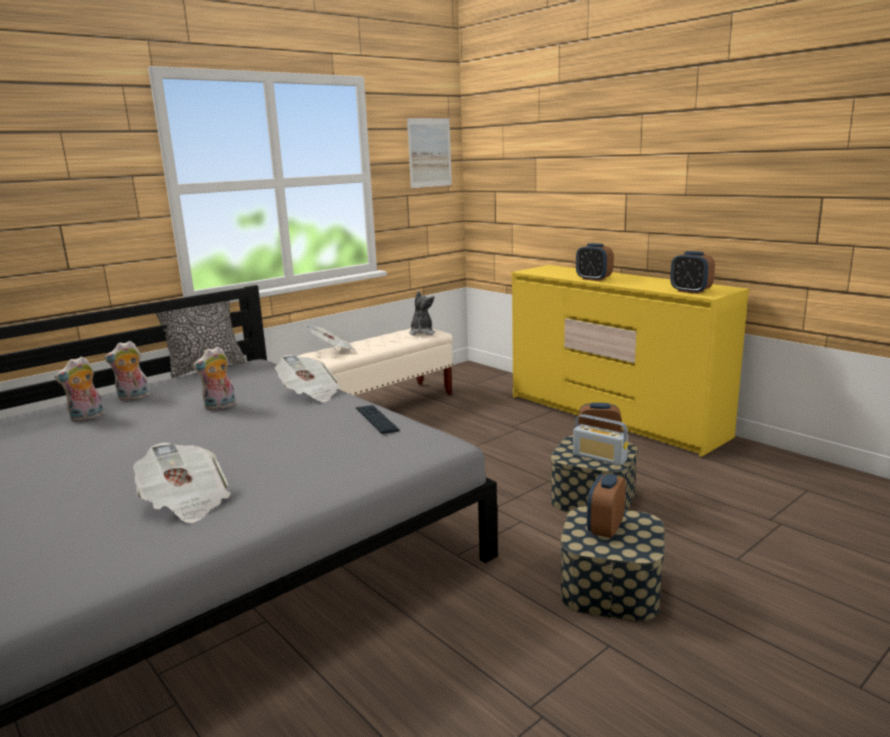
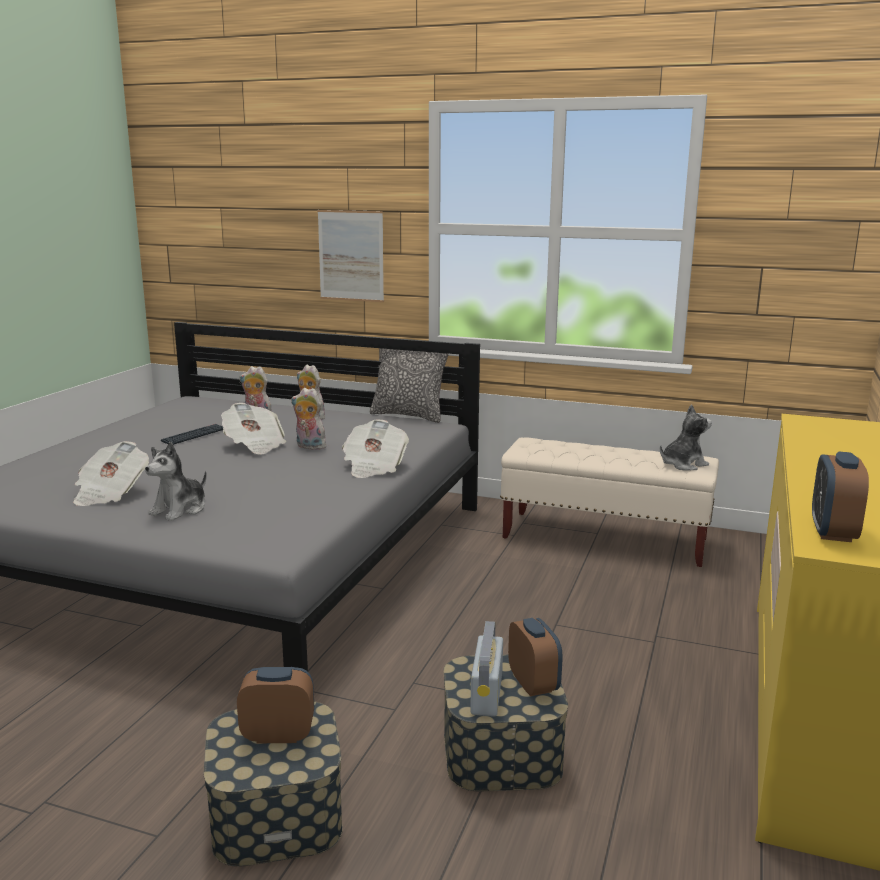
camera: 60 degrees right, 0 degrees up
newspaper [305,325,355,350] -> newspaper moved to [221,403,286,455]
keyboard [356,405,400,434] -> keyboard moved to [161,424,223,445]
picture [407,117,452,190] -> picture moved to [317,210,384,302]
alarm clock [576,243,613,281] -> none
none -> plush toy [145,442,207,521]

